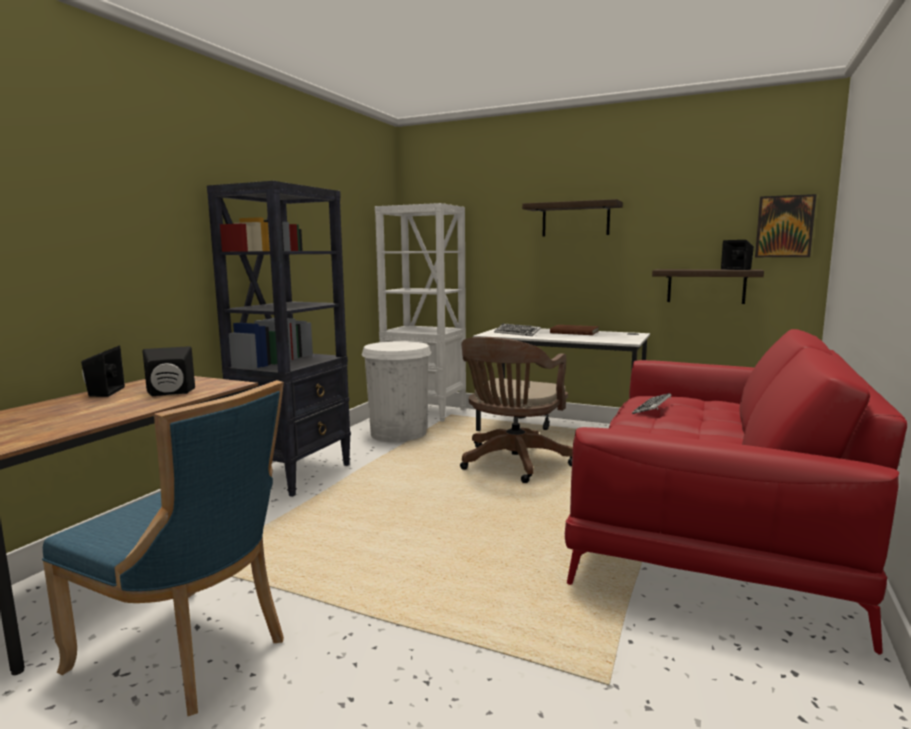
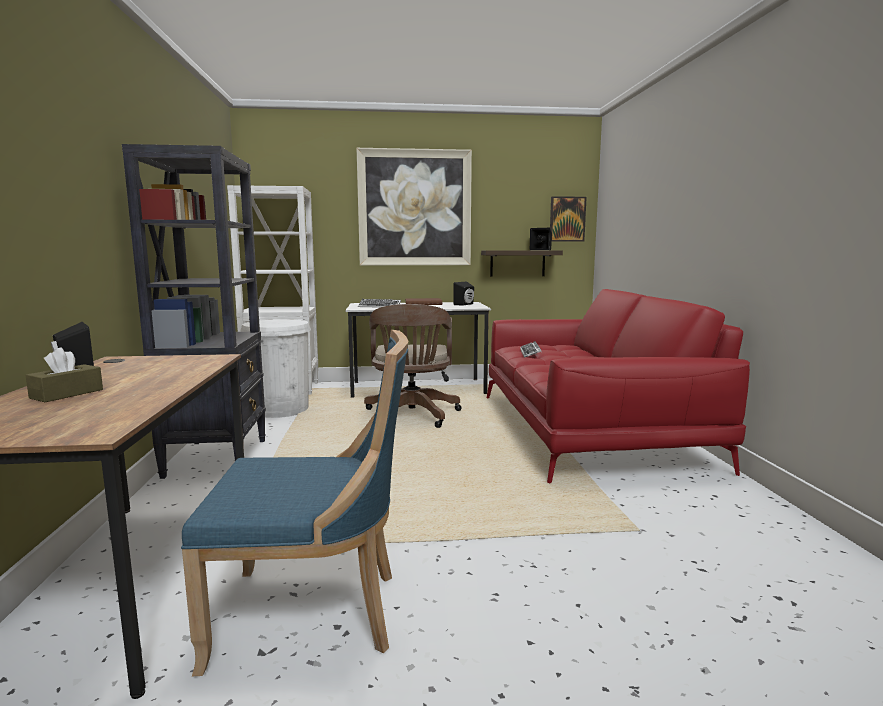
camera: 30 degrees left, 0 degrees up
black speaker [142,346,195,396] -> black speaker moved to [454,281,474,306]
shelf [522,199,623,236] -> picture [356,148,472,265]
none -> brown tissue box [25,347,103,402]

